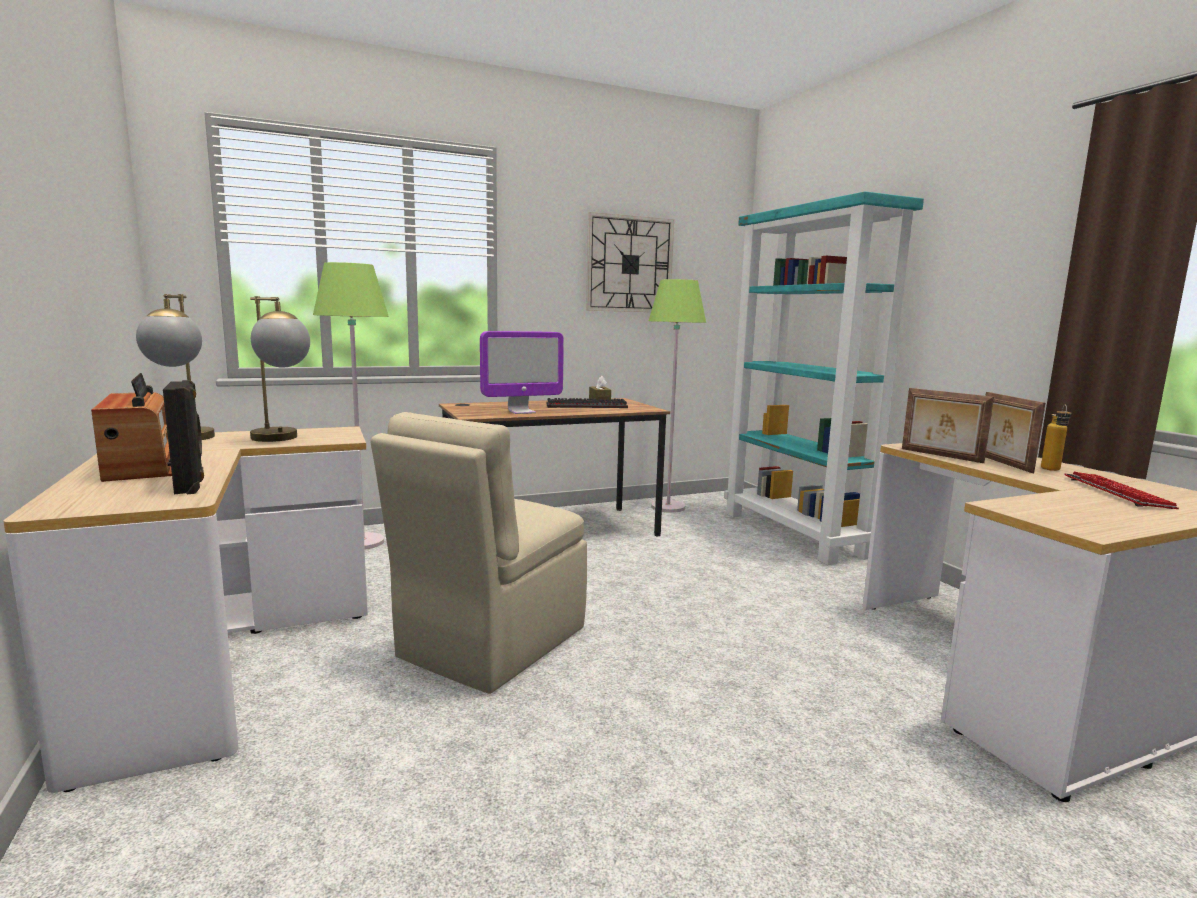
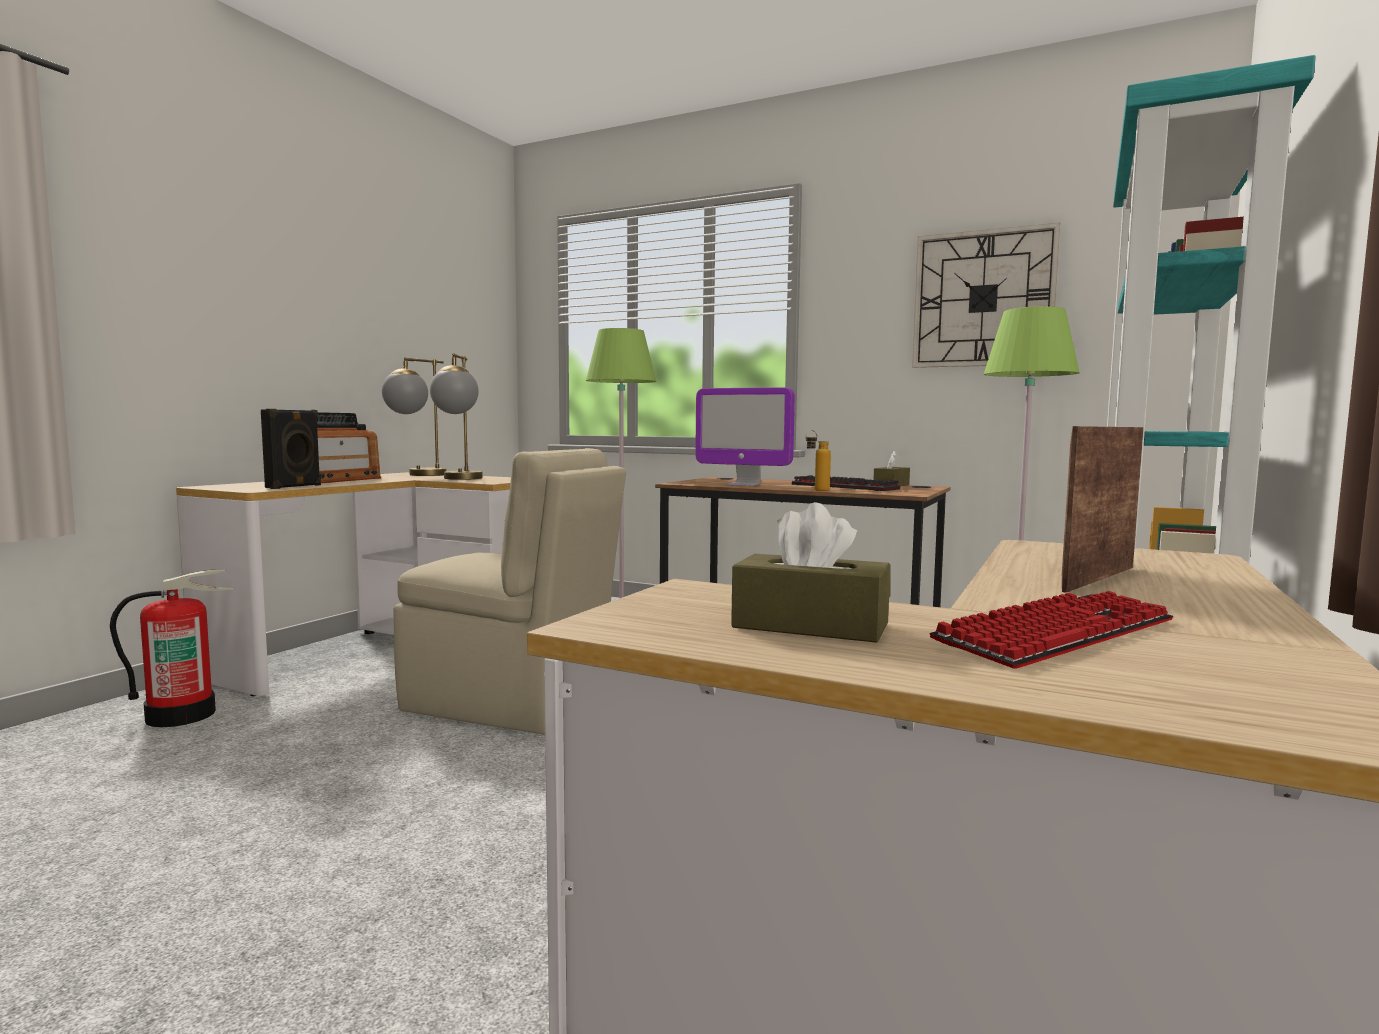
camera: 50 degrees right, 5 degrees down
beige chair [370,412,587,694] -> beige chair turned 150 degrees counterclockwise [394,448,626,735]
picture frame [902,388,994,463] -> none
bottle [1041,404,1072,471] -> bottle moved to [805,430,831,491]
none -> fire extinguisher [110,569,234,727]
none -> brown tissue box [731,502,891,643]

